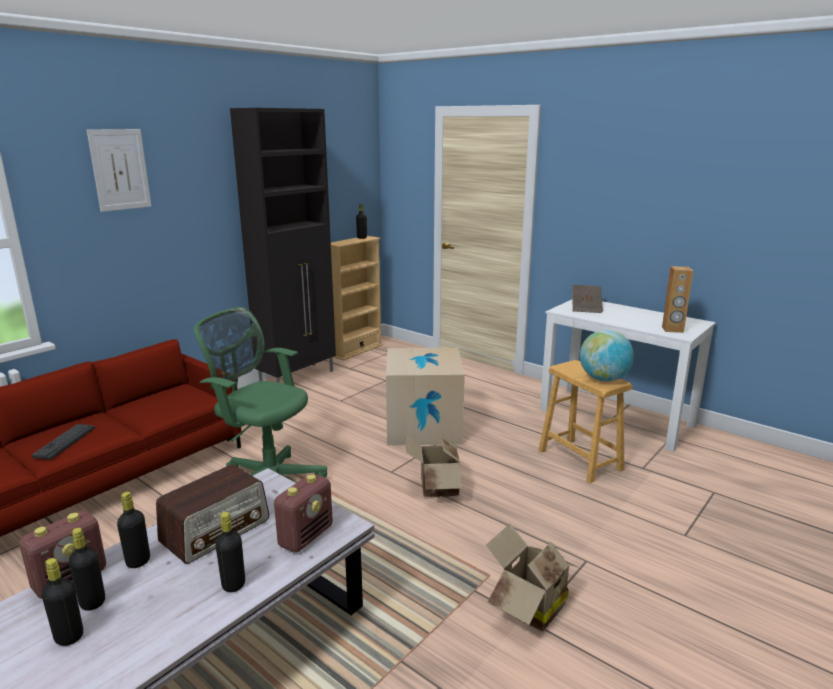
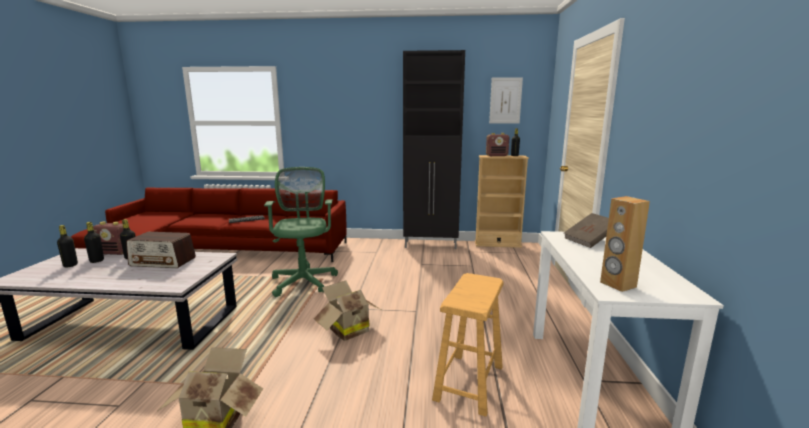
camera: 55 degrees right, 5 degrees down
picture [87,129,151,212] -> picture moved to [489,77,523,123]
black bottle [215,512,245,592] -> none
radio [274,473,333,553] -> radio moved to [486,133,509,156]
cardboard box [386,348,465,445] -> none
globe [580,330,634,382] -> none

